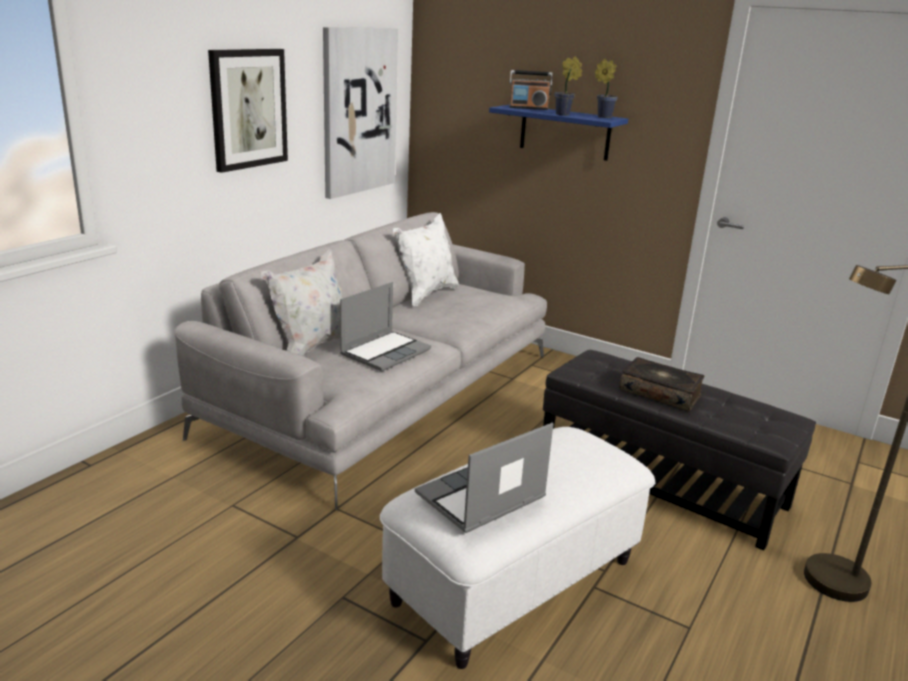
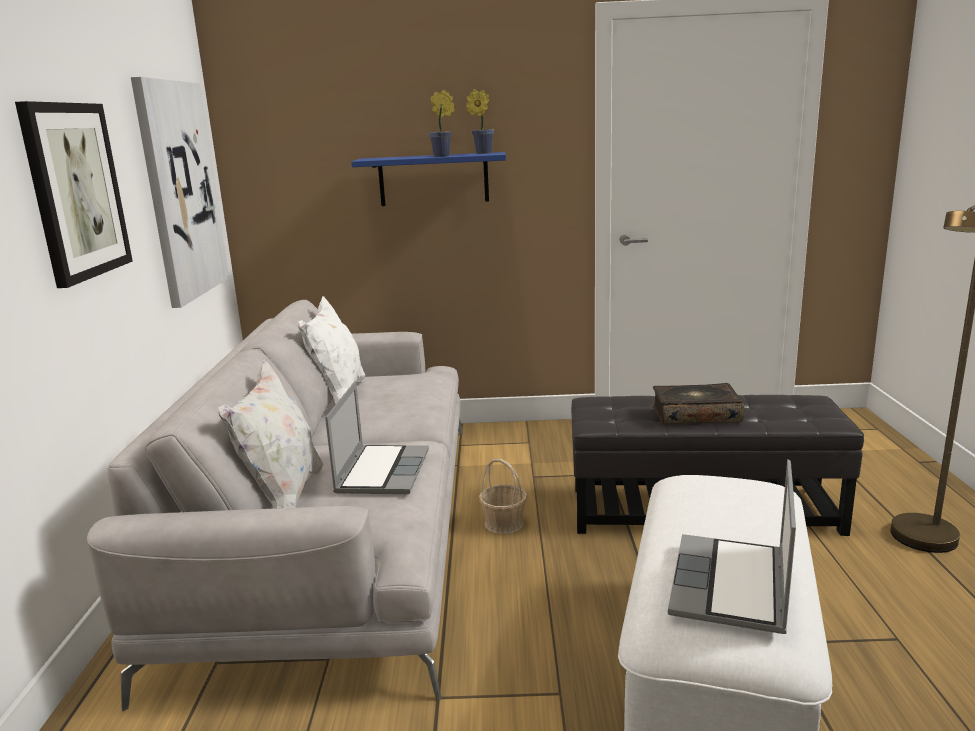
camera: 30 degrees left, 5 degrees down
radio [509,70,553,110] -> none
none -> basket [479,459,527,534]

